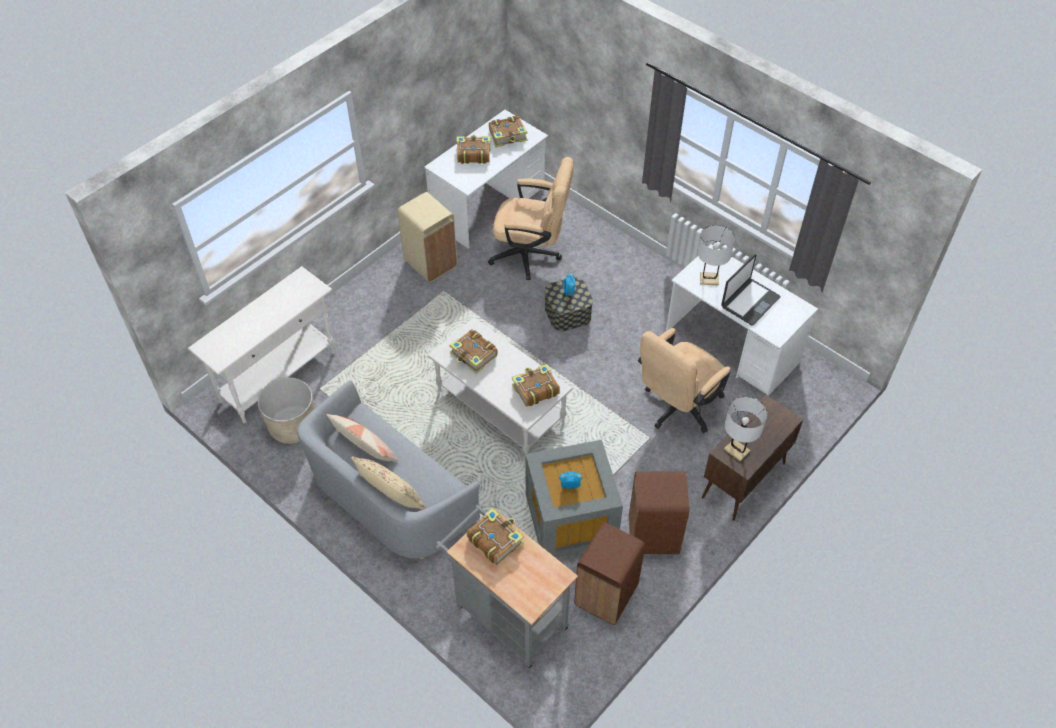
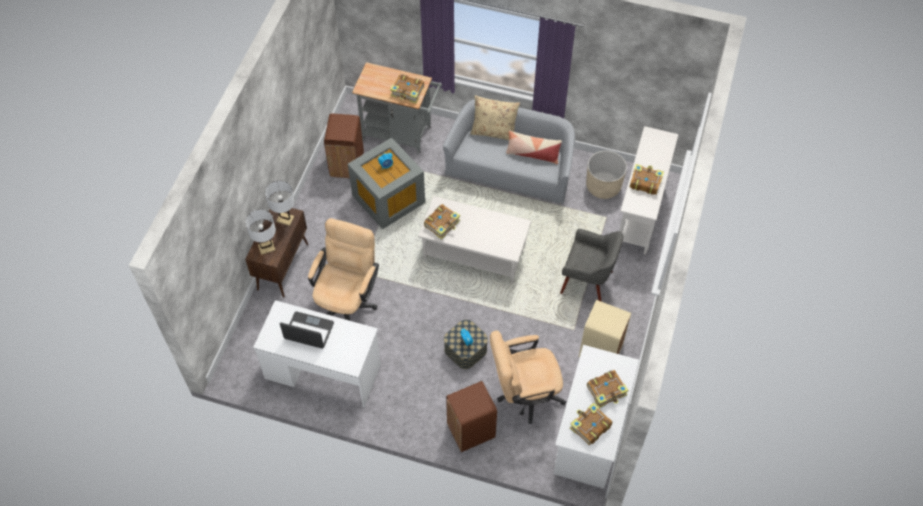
camera: 155 degrees right, 5 degrees up
book [449,329,498,374] -> book moved to [630,164,664,195]
brown trash can [629,472,690,554] -> brown trash can moved to [446,381,497,452]
white table lamp [697,225,735,285] -> white table lamp moved to [245,209,276,255]
laptop [721,254,781,326] -> laptop turned 90 degrees clockwise [280,312,334,349]
none -> grey armchair [560,229,623,302]

